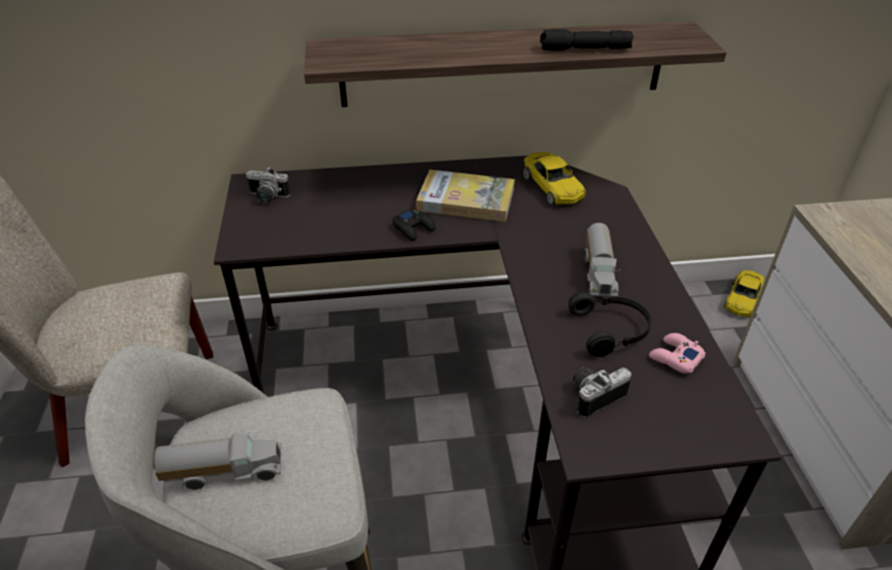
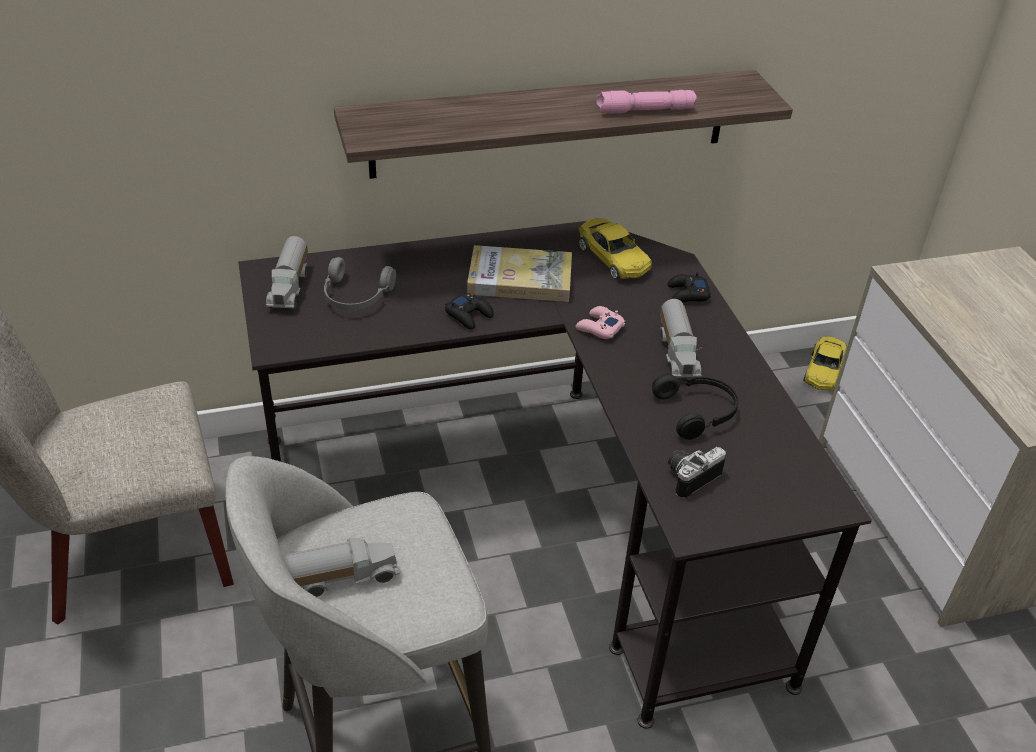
camera: 10 degrees left, 0 degrees up
camera [246,166,291,203] -> toy truck [266,236,308,309]
black flashlight [540,29,634,51] -> pink flashlight [597,90,697,114]
pink game controller [649,333,706,374] -> pink game controller moved to [576,306,625,339]
none -> grey headphones [324,257,396,310]
none -> black game controller [667,272,711,302]

